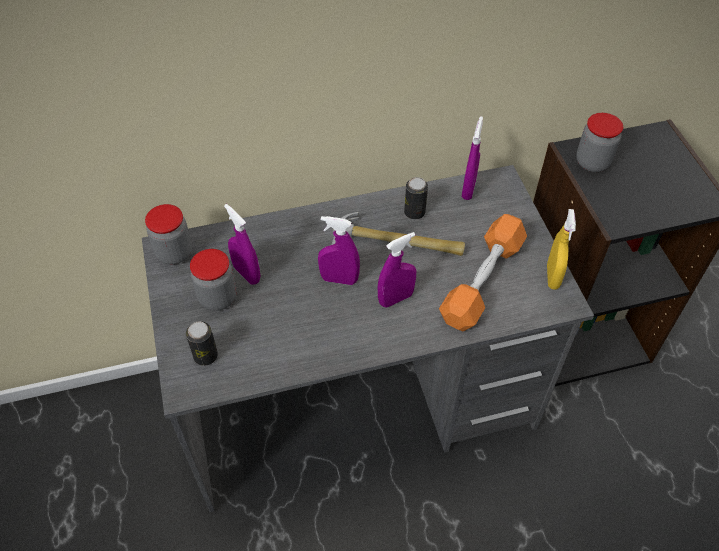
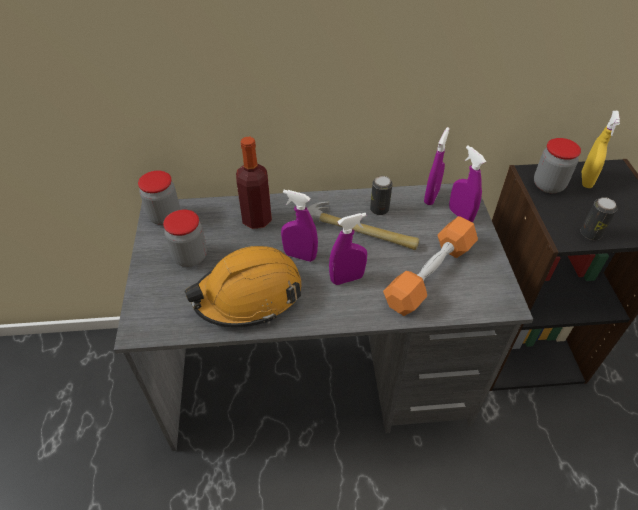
camera: 10 degrees right, 5 degrees down
can [186,321,218,366] -> can moved to [581,197,617,240]
purple spray bottle [224,204,260,285] -> purple spray bottle moved to [449,146,486,222]
yellow spray bottle [547,209,576,290] -> yellow spray bottle moved to [582,111,620,188]
none -> orange hard hat [185,246,301,327]
none -> bottle [236,137,272,229]

